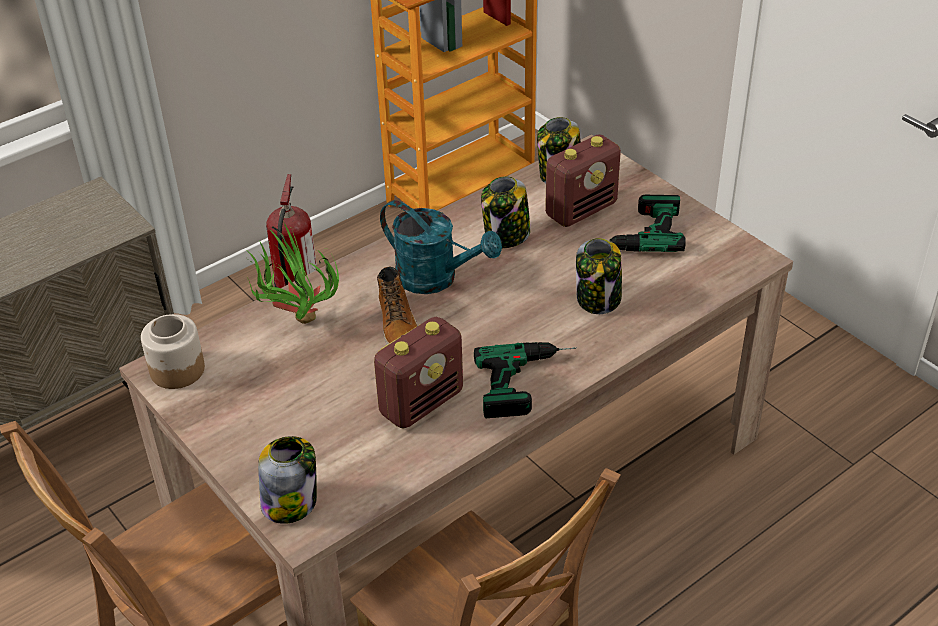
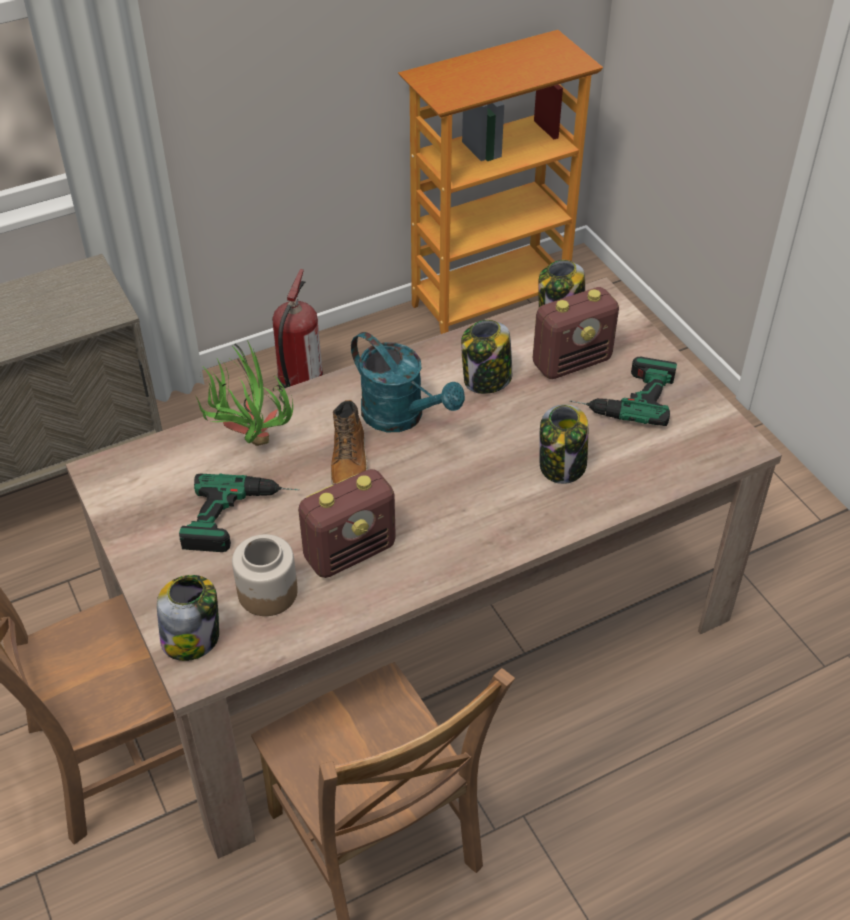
camera: 10 degrees right, 5 degrees up
jar [141,314,205,389] -> jar moved to [232,534,298,616]
power drill [474,342,576,418] -> power drill moved to [179,473,300,552]

